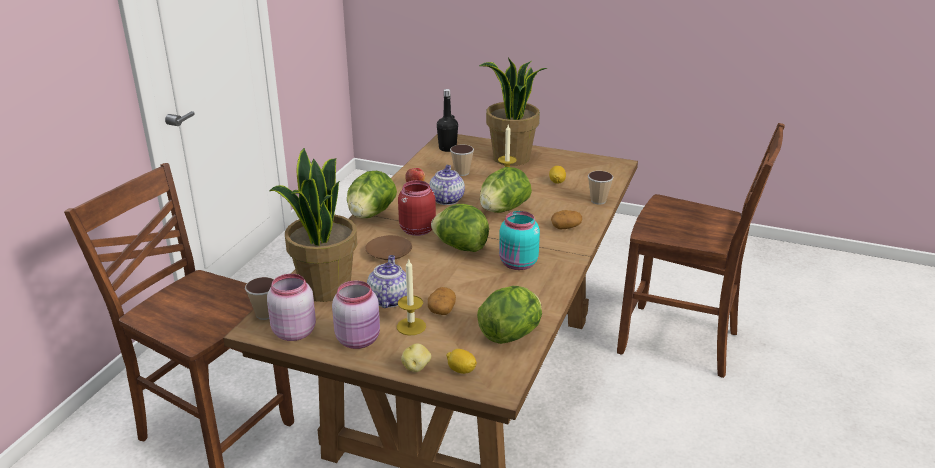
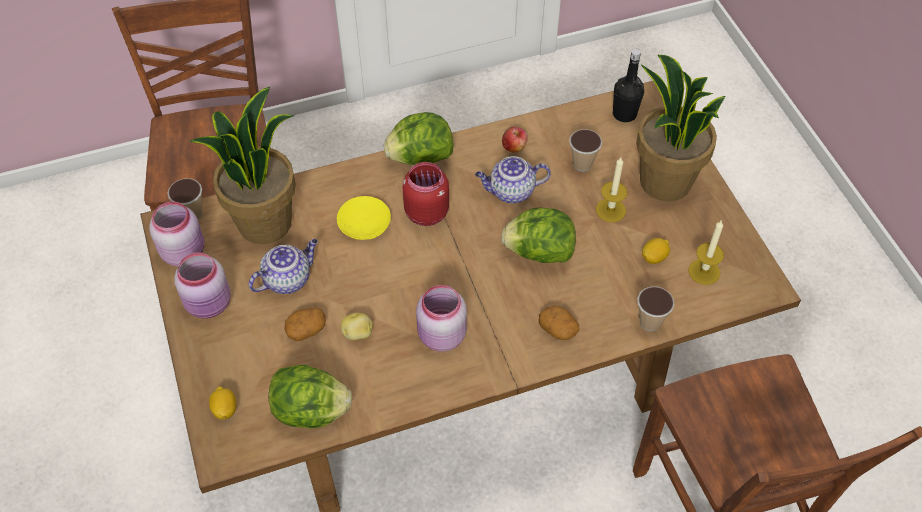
camera: 50 degrees right, 25 degrees up
brown plate [365,235,412,260] -> yellow plate [337,196,391,240]
candle [397,258,426,336] -> candle moved to [688,220,724,285]
potato [401,344,431,372] -> potato moved to [341,313,373,341]
teapot [429,165,465,205] -> teapot turned 150 degrees counterclockwise [475,156,551,204]
lettuce [431,204,489,252] -> none
turquoise jar [499,211,540,270] -> pink jar [416,285,467,351]

